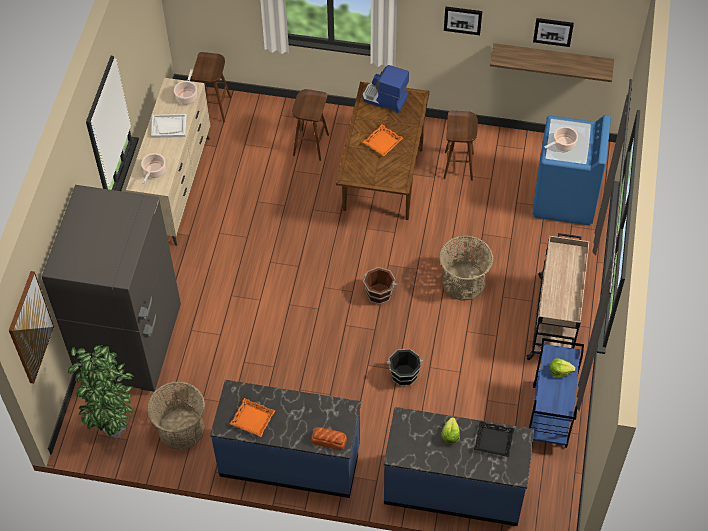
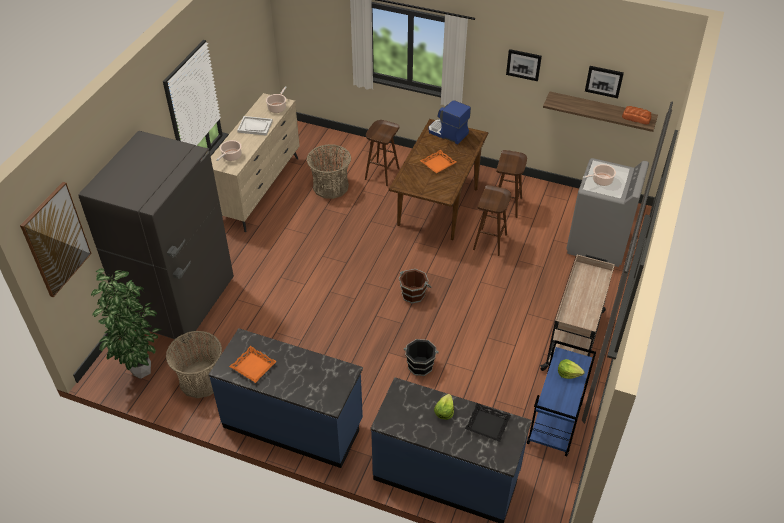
camera: 10 degrees right, 10 degrees down
brown stool [191,52,231,122] -> brown stool moved to [473,185,511,256]
bread [311,427,347,450] -> bread moved to [622,106,651,125]
basket [439,235,493,301] -> basket moved to [307,144,351,199]
blue washing machine [532,115,611,226] -> grey washing machine [566,158,649,267]

